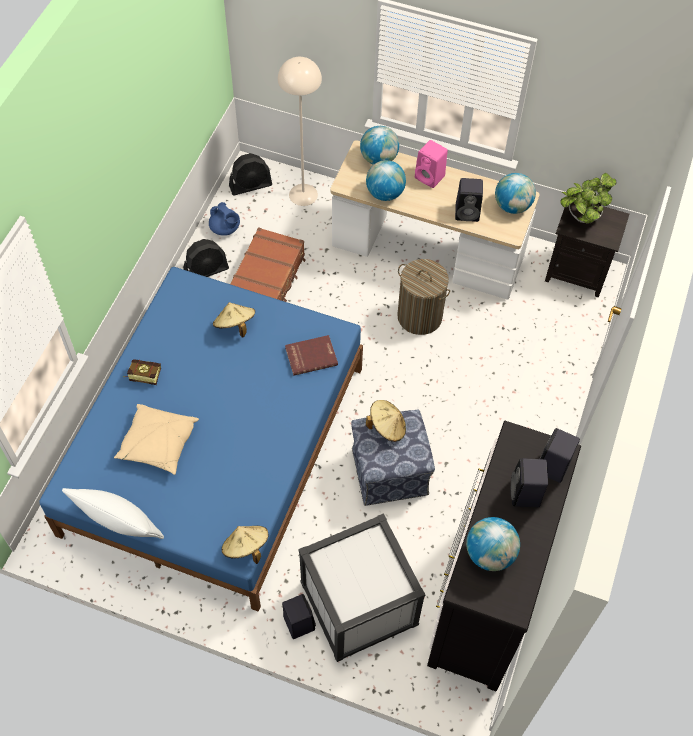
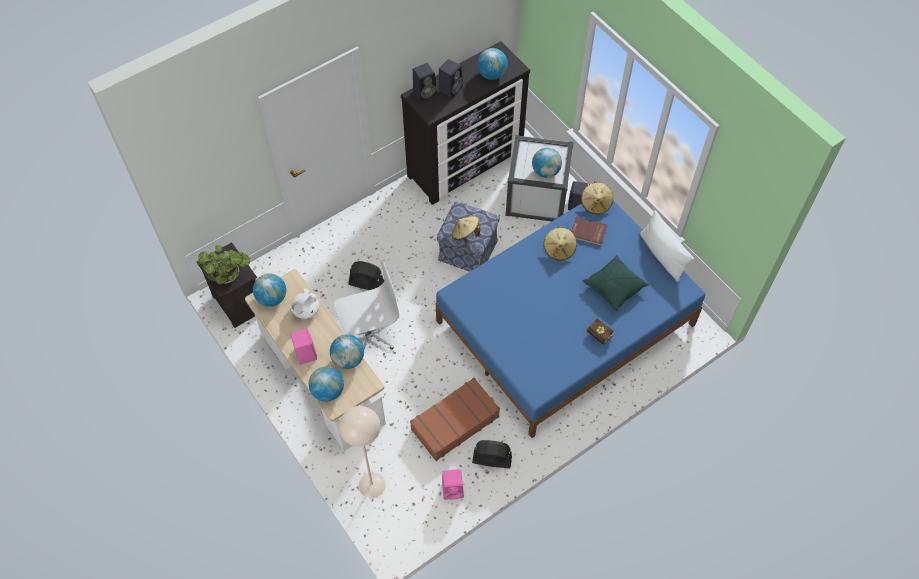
camera: 145 degrees left, 0 degrees up
beige pillow [114,404,199,475] -> green pillow [583,255,649,311]
blue teapot [209,202,240,236] -> pink speaker [442,469,464,500]
beige hat [213,302,255,338] -> beige hat moved to [543,226,577,260]
black fan [229,153,272,195] -> black fan moved to [348,261,384,290]
red book [285,335,338,376] -> red book moved to [571,216,608,246]
laundry basket [398,259,450,335] -> white office chair [334,261,399,350]
black speaker [455,178,483,222] -> white teapot [290,289,319,319]
none -> globe [532,148,562,178]

